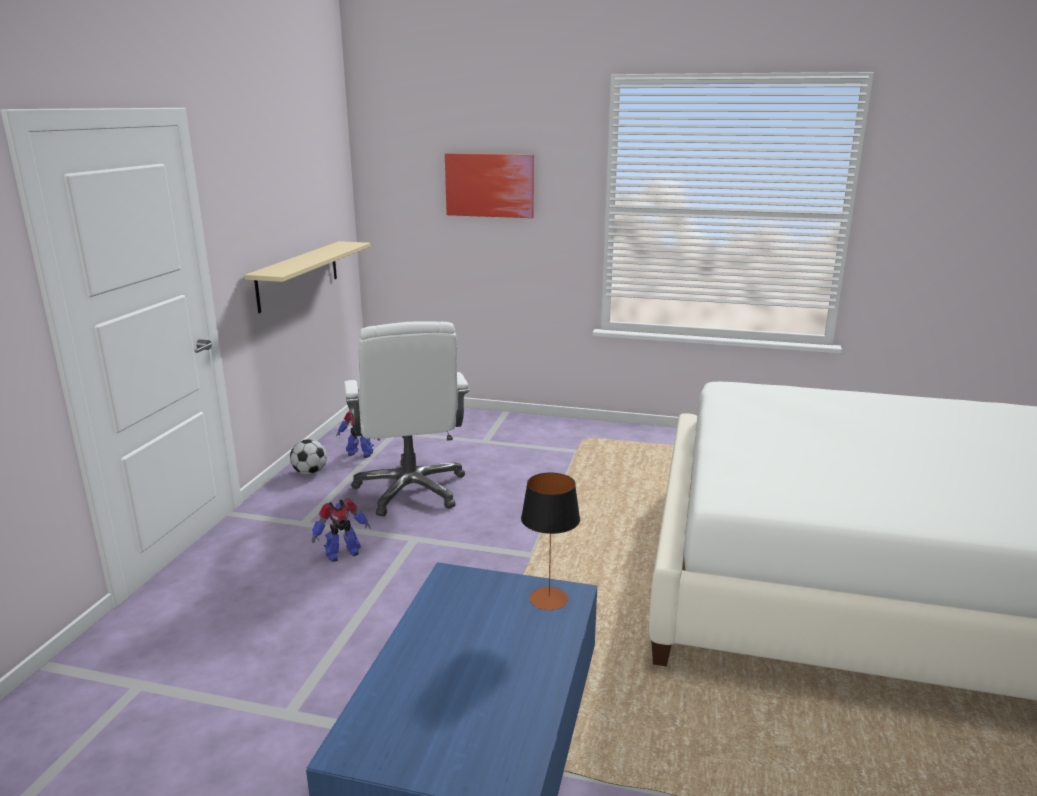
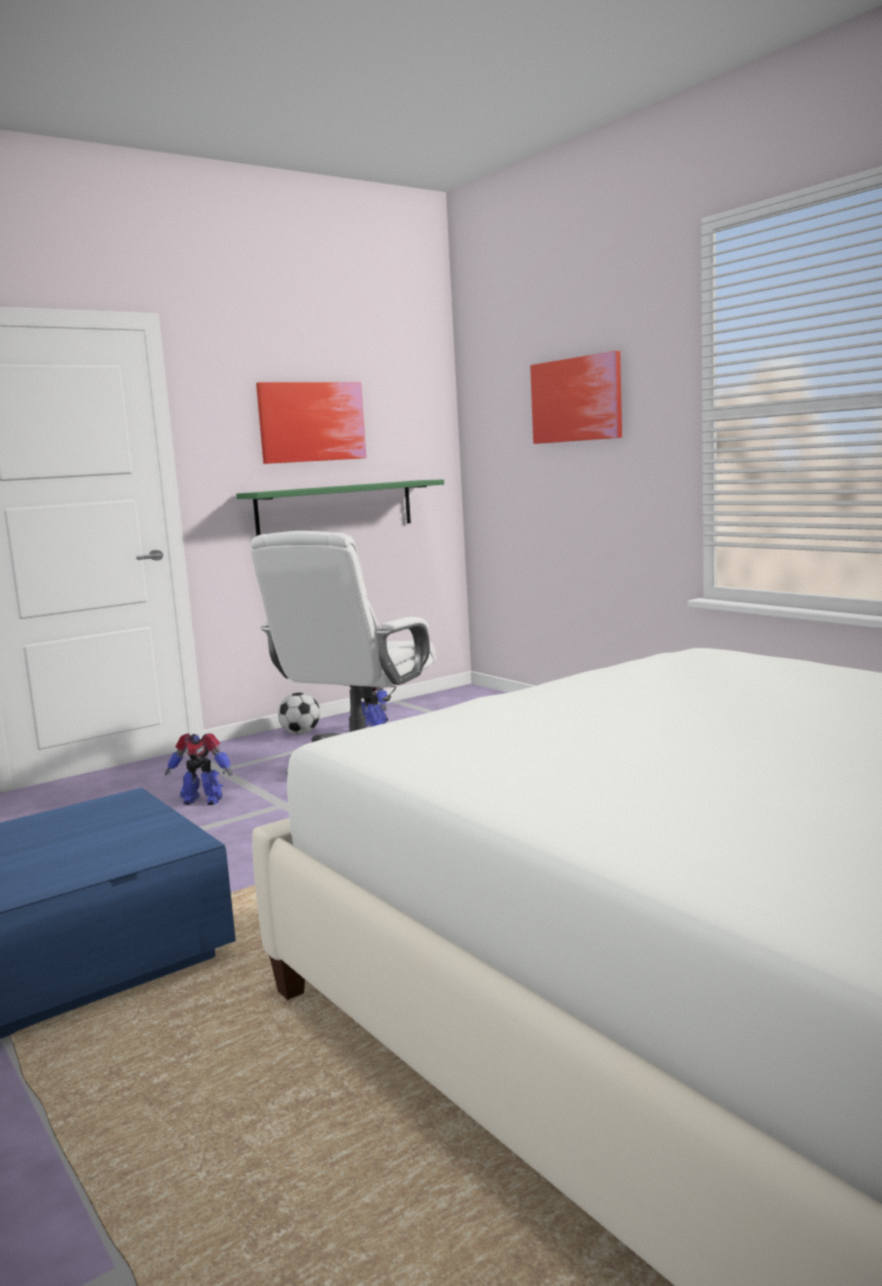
camera: 40 degrees right, 10 degrees down
beige shelf [244,241,371,313] -> green shelf [236,479,444,536]
table lamp [521,472,580,610] -> none
none -> picture [256,382,366,464]

